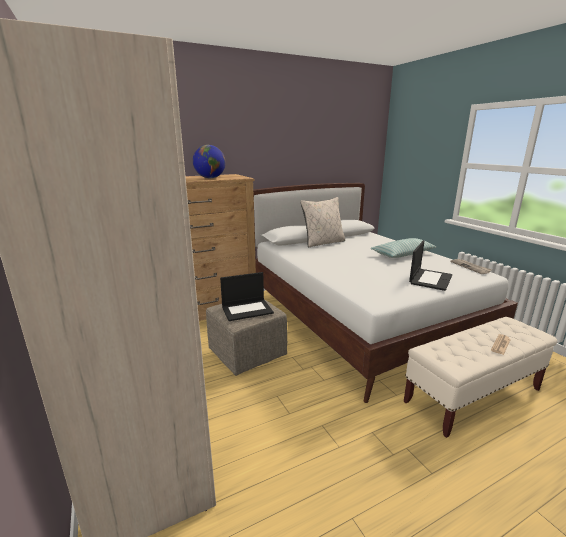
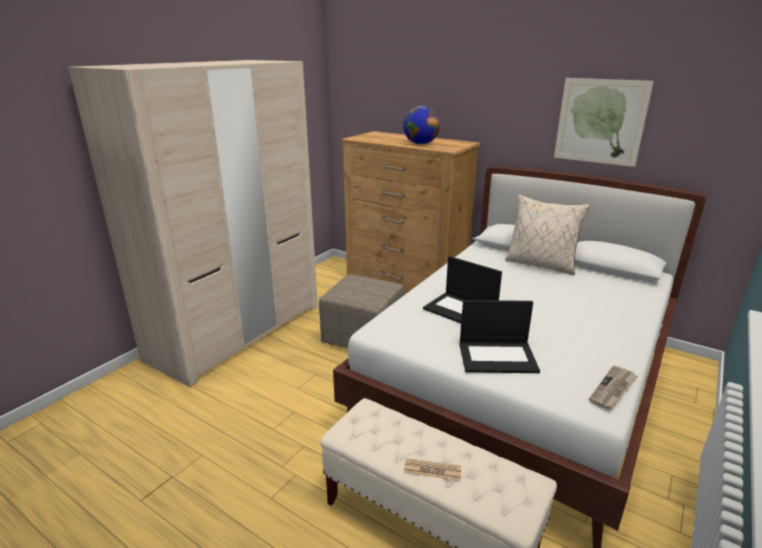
camera: 60 degrees right, 5 degrees up
laptop [220,272,274,321] -> laptop moved to [423,256,502,323]
pillow [370,238,437,258] -> none
none -> picture [554,78,654,167]

